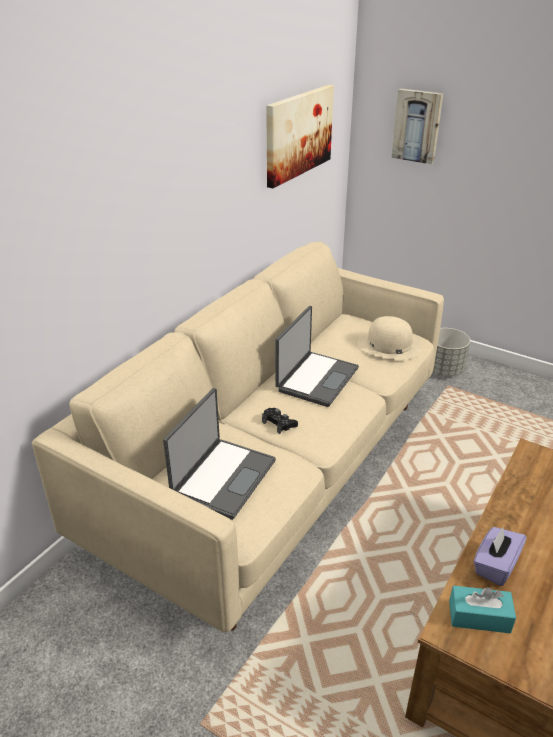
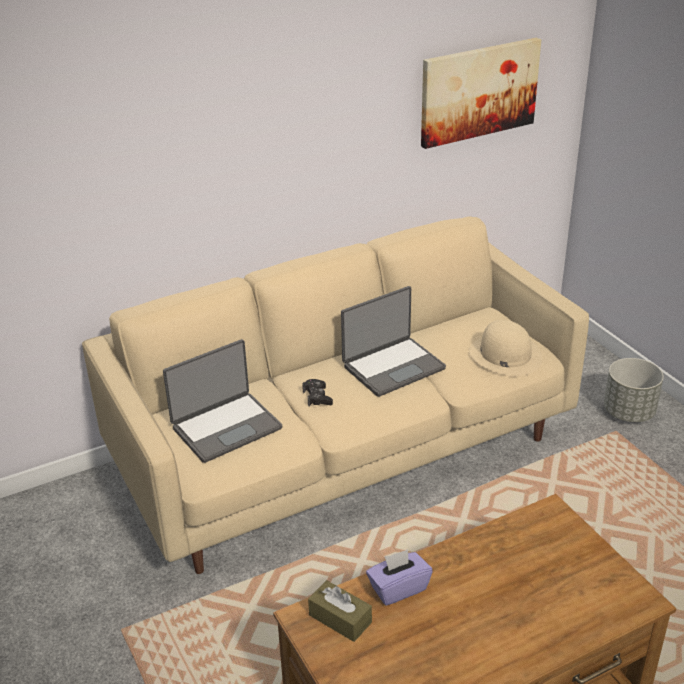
camera: 30 degrees right, 0 degrees up
picture [391,89,443,165] -> none
turquoise tissue box [449,585,516,633] -> brown tissue box [308,580,372,642]

